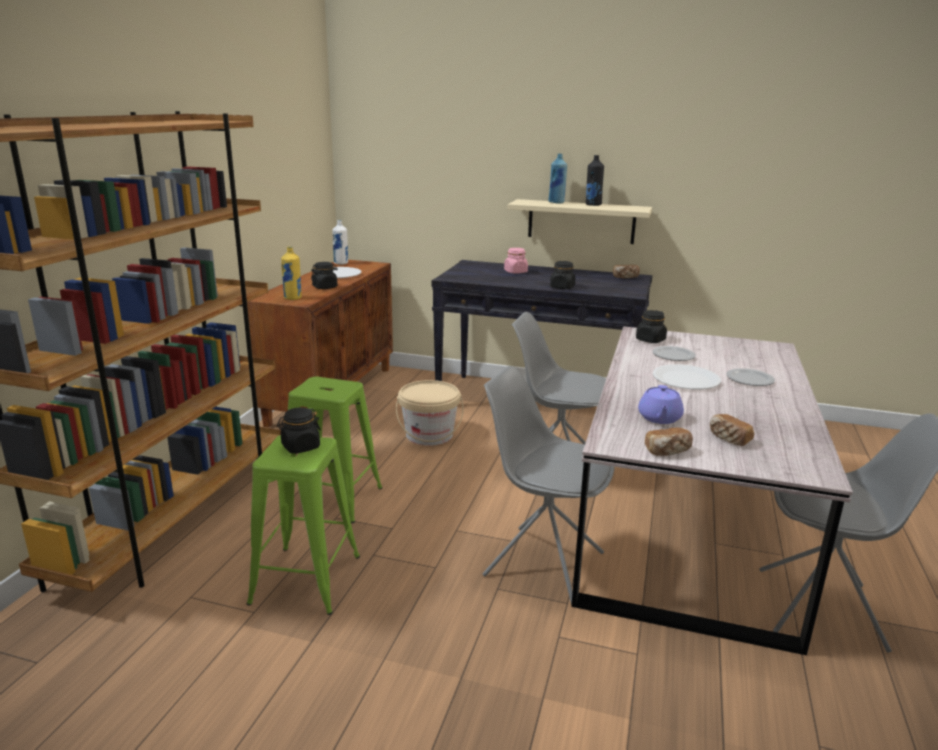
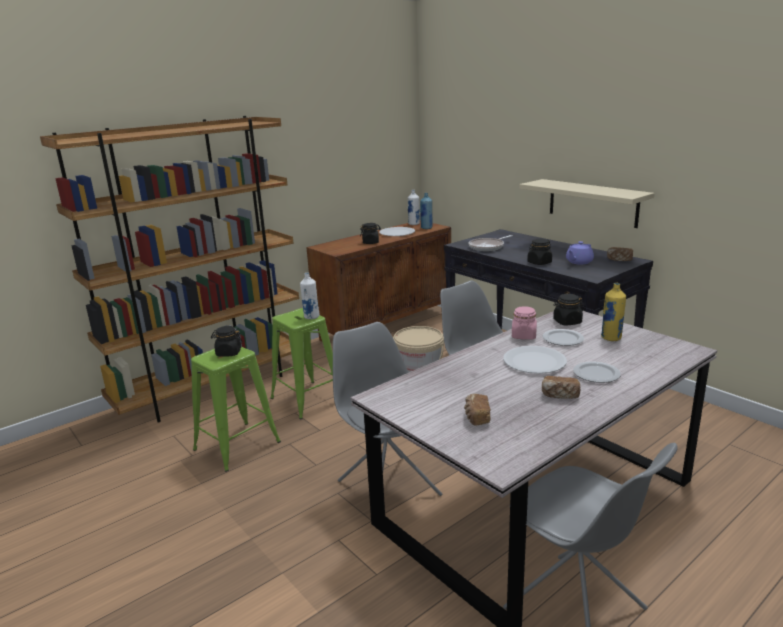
camera: 35 degrees right, 0 degrees up
yellow bottle [281,246,302,300] -> yellow bottle moved to [601,283,626,341]
pink jar [504,248,528,274] -> pink jar moved to [512,306,537,340]
blue bottle [548,154,567,204] -> blue bottle moved to [420,193,432,229]
black bottle [586,155,604,206] -> none
purple teapot [638,385,684,424] -> purple teapot moved to [566,241,594,265]
bread [645,428,693,456] -> bread moved to [542,376,580,399]
none -> white bottle [300,273,320,319]
none -> frying pan [469,235,513,251]

